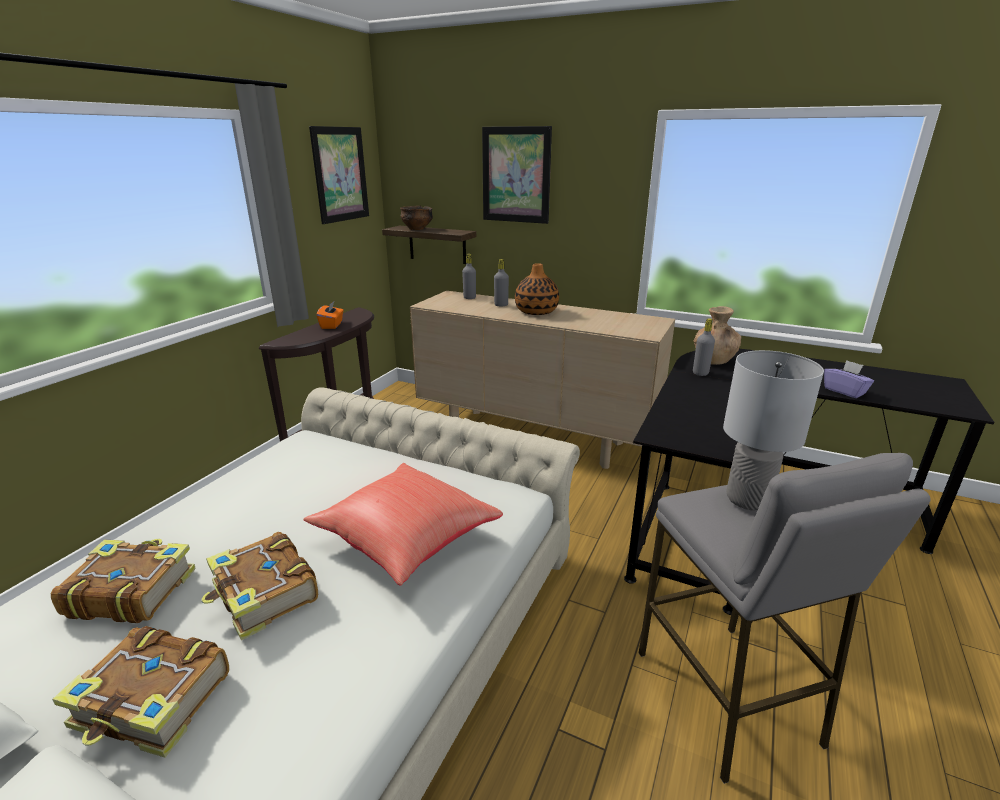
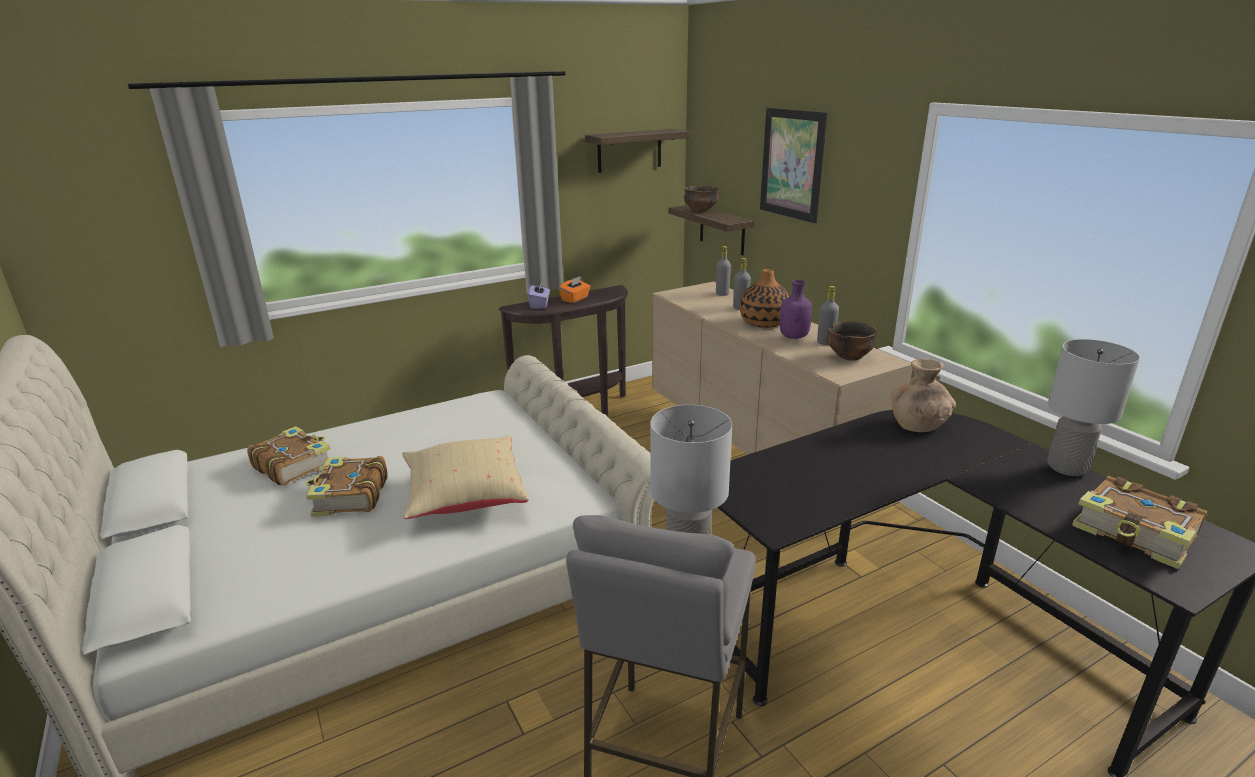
camera: 35 degrees right, 0 degrees up
book [52,626,229,758] -> book moved to [1072,476,1207,569]
red pillow [303,463,503,586] -> beige pillow [402,436,529,519]
picture [309,126,369,224] -> shelf [585,129,690,173]
grey bottle [693,318,715,376] -> grey bottle moved to [817,286,839,345]
purple tissue box [824,360,874,398] -> purple tissue box moved to [528,282,550,309]
none -> purple bottle [780,280,812,339]
none -> bowl [827,321,877,361]
none -> grey table lamp [1048,339,1140,476]

